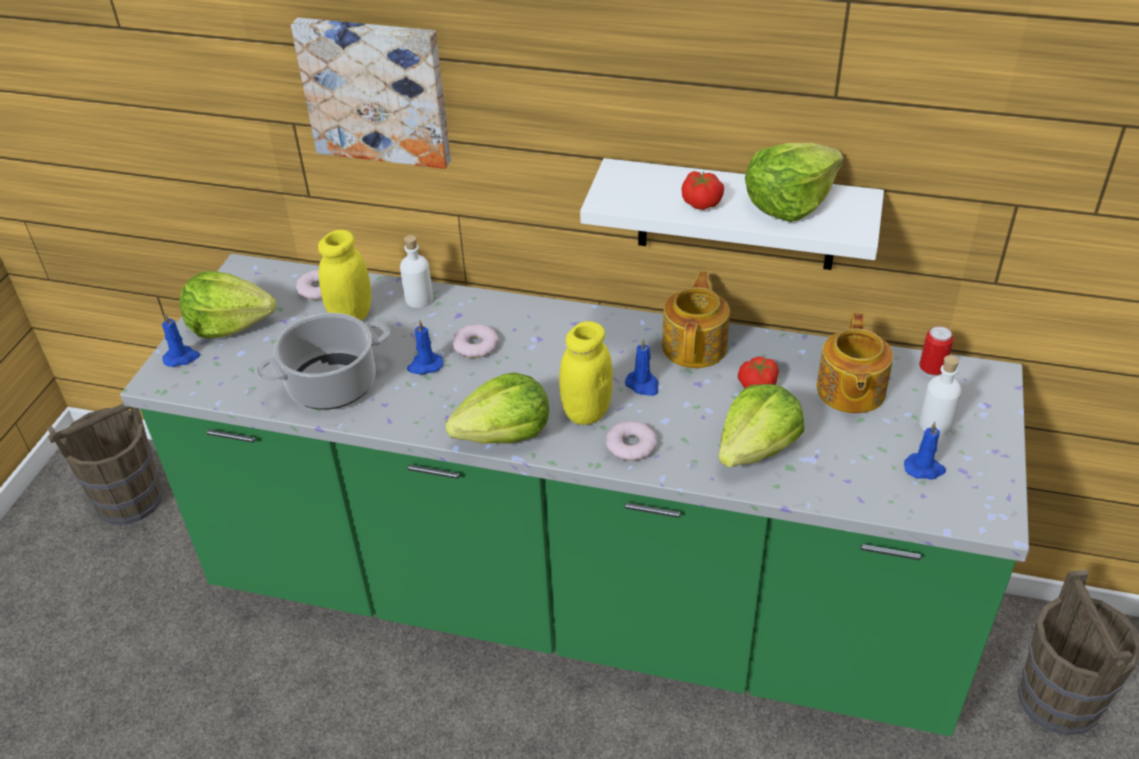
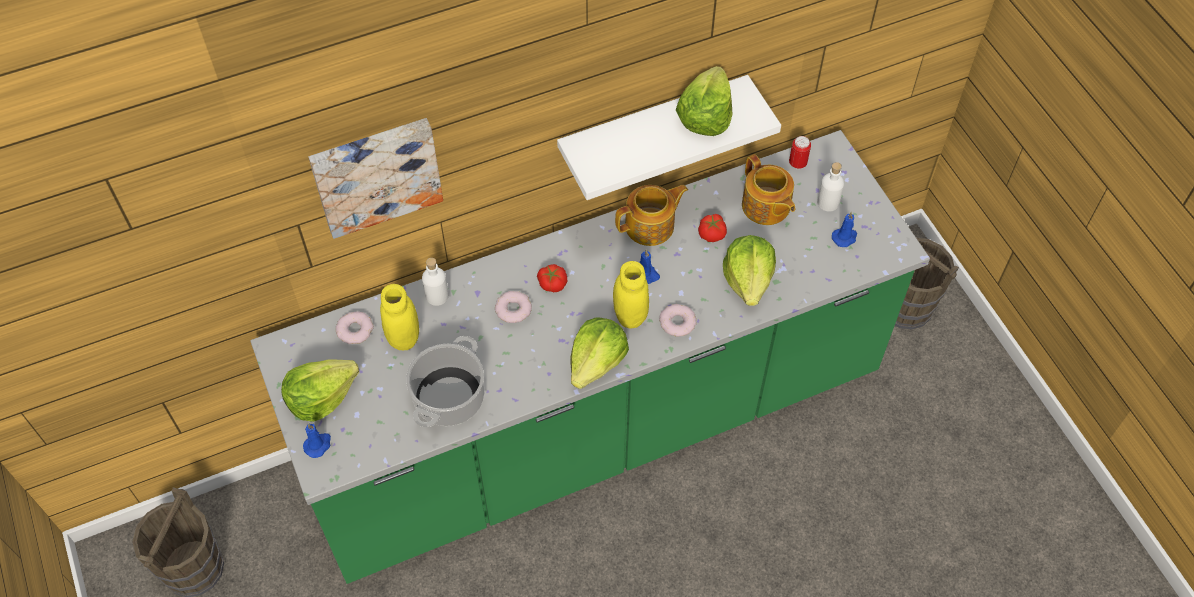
camera: 40 degrees left, 15 degrees up
blue candle [407,319,443,374] -> none
teapot [662,271,730,368] -> teapot turned 90 degrees clockwise [615,185,688,246]
tomato [682,171,724,210] -> tomato moved to [537,264,567,292]

